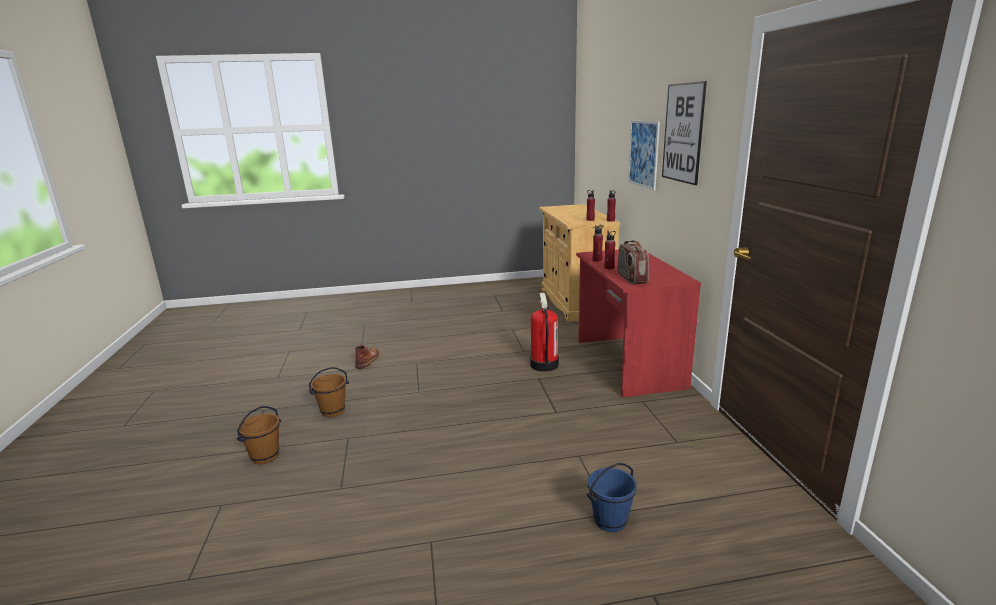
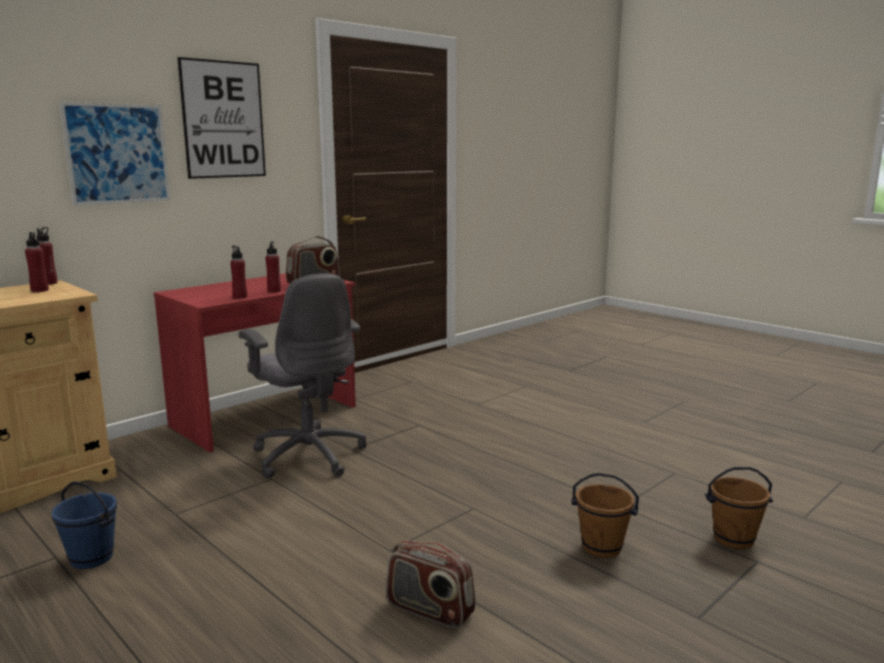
camera: 125 degrees left, 5 degrees down
brown boot [355,344,379,369] -> radio [386,540,476,629]
fire extinguisher [530,293,559,372] -> grey office chair [239,273,367,479]
blue bucket [587,463,637,532] -> blue bucket moved to [51,481,117,569]

